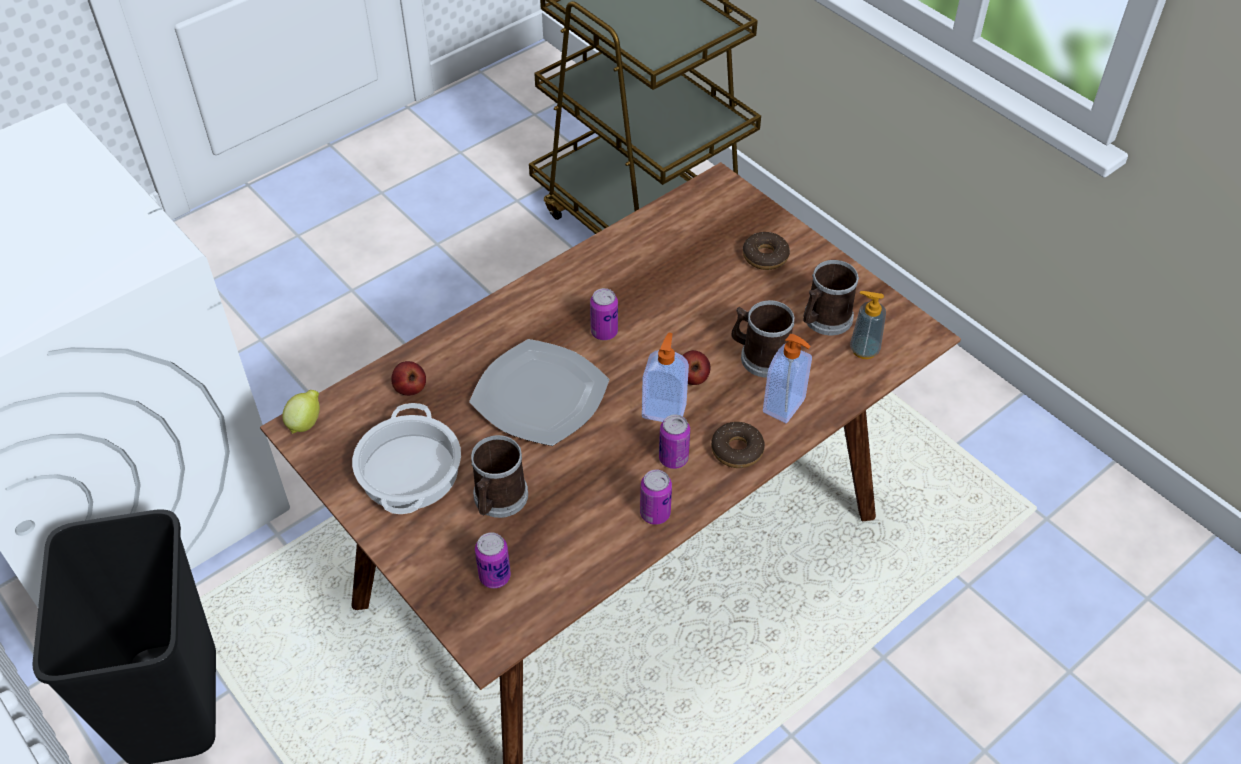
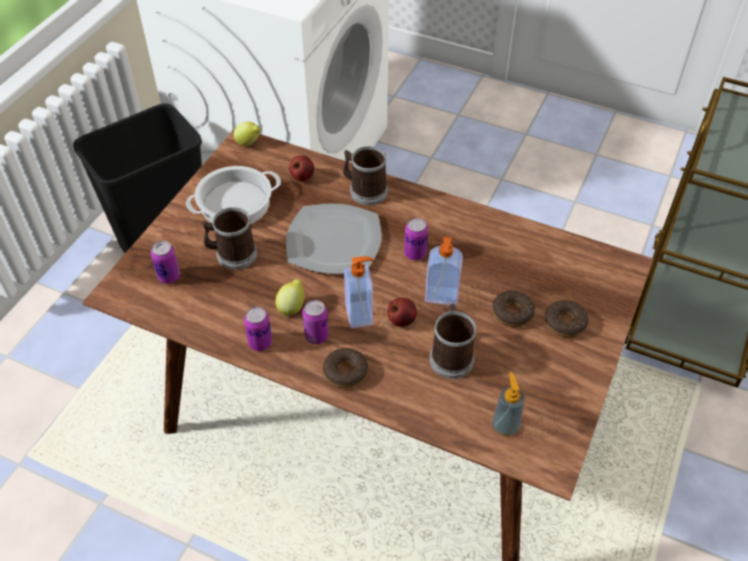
camera: 65 degrees right, 0 degrees up
soap dispenser [763,334,812,423] -> soap dispenser moved to [425,237,463,305]
mug [803,260,859,335] -> mug moved to [343,146,388,205]
none -> lemon [275,279,304,317]
none -> donut [492,290,535,327]

